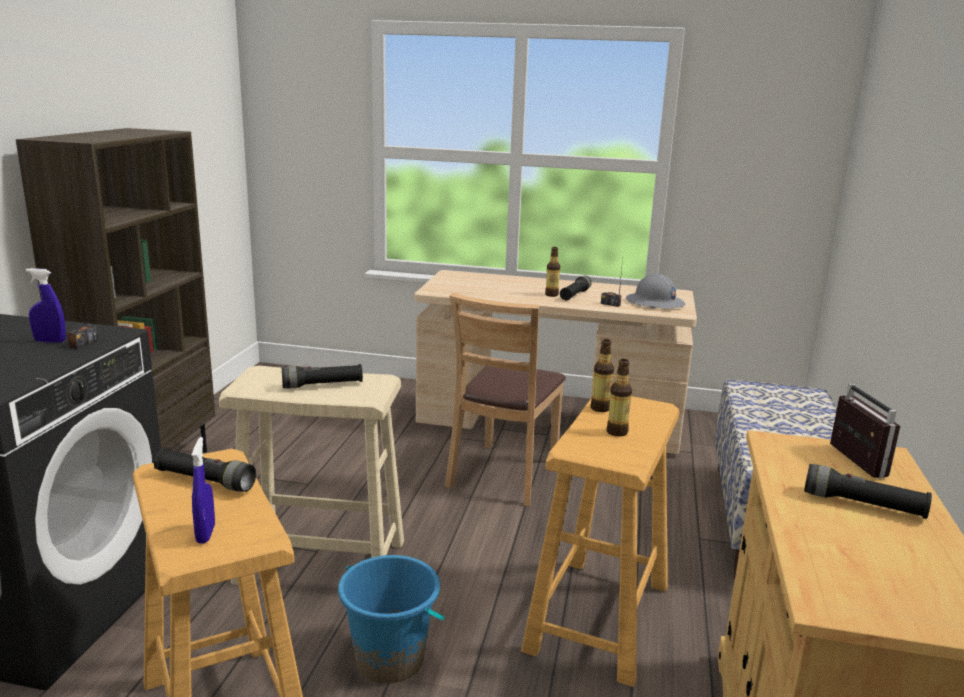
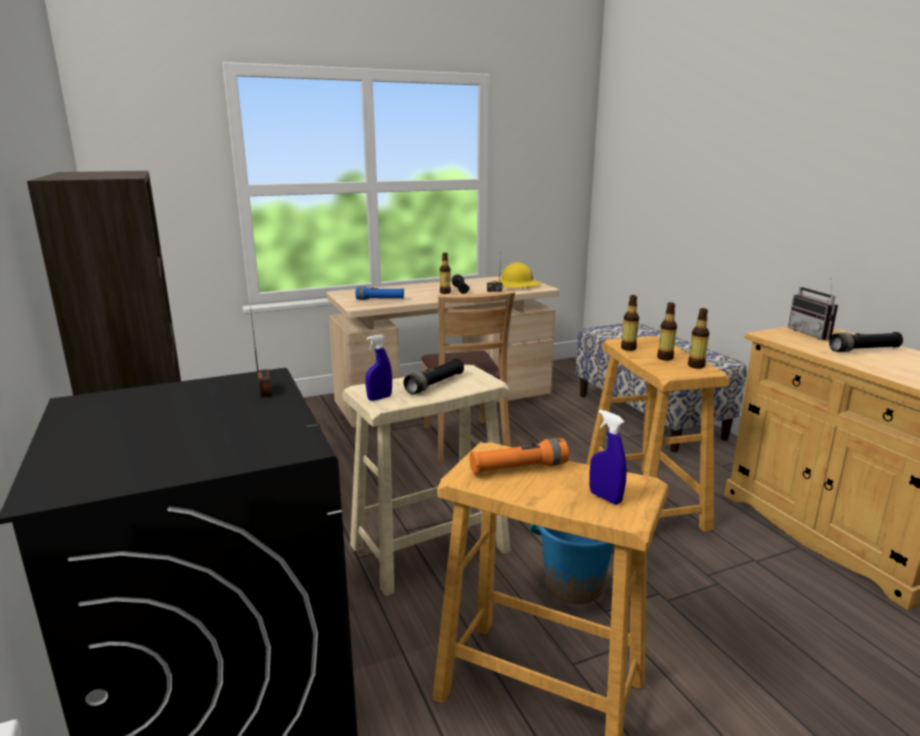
camera: 35 degrees left, 0 degrees up
blue spray bottle [26,268,66,343] -> blue spray bottle moved to [365,334,392,401]
black flashlight [153,447,256,492] -> orange flashlight [470,438,569,474]
grey hard hat [626,274,685,309] -> yellow hard hat [494,263,540,289]
radio [830,383,901,479] -> radio turned 150 degrees counterclockwise [788,277,838,340]
none -> blue flashlight [356,287,404,300]
none -> bottle [688,308,709,369]

